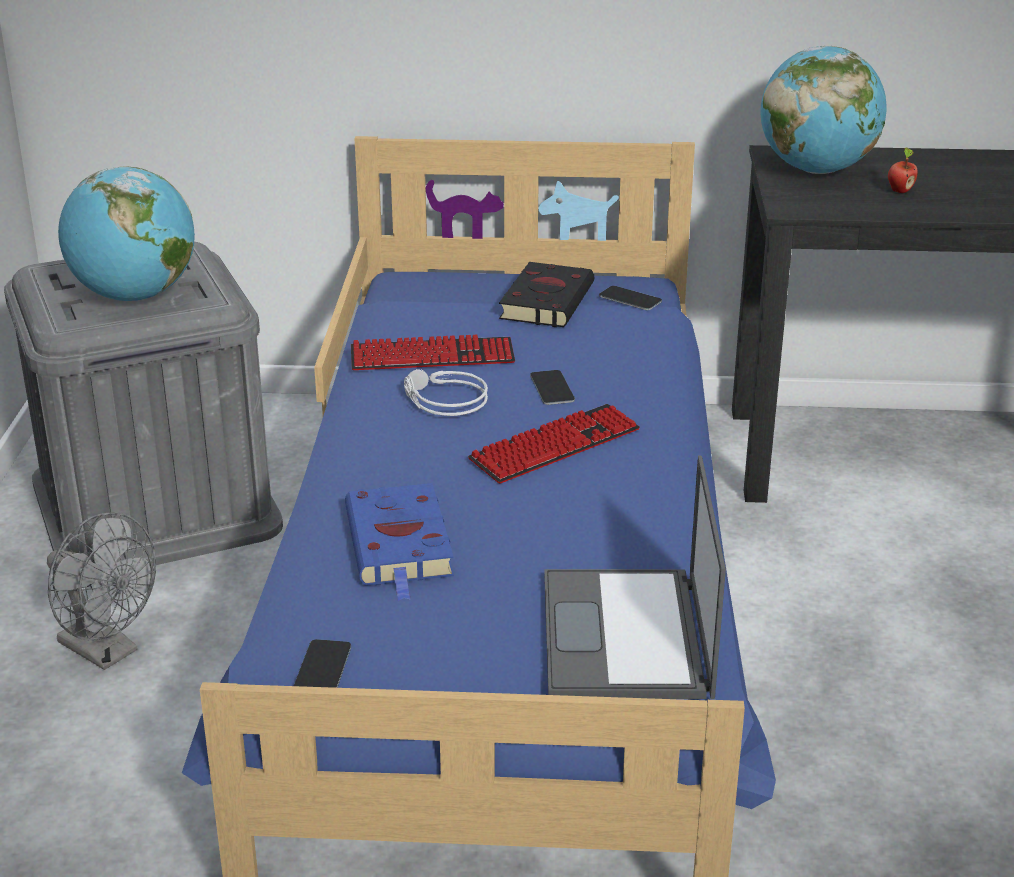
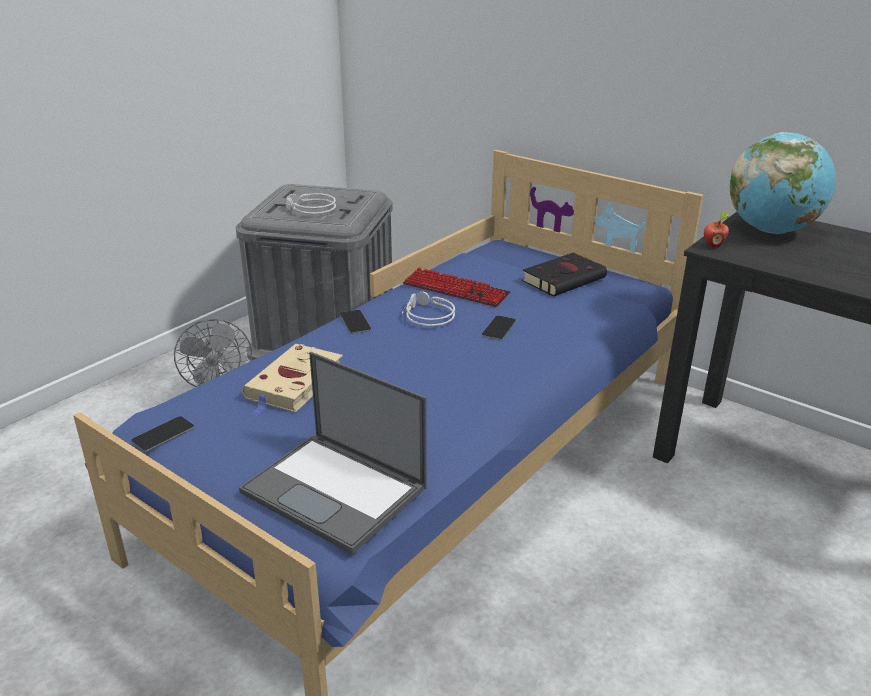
camera: 35 degrees right, 0 degrees up
globe [58,167,195,301] -> grey headphones [285,193,336,214]
blue book [345,483,454,601] -> beige book [242,344,343,416]
keyboard [468,404,640,484] -> none
laptop [544,456,726,699] -> laptop turned 90 degrees counterclockwise [239,352,427,554]
phone [599,286,662,310] -> phone moved to [340,310,371,334]
apple [888,147,918,193] -> apple moved to [704,212,730,247]

